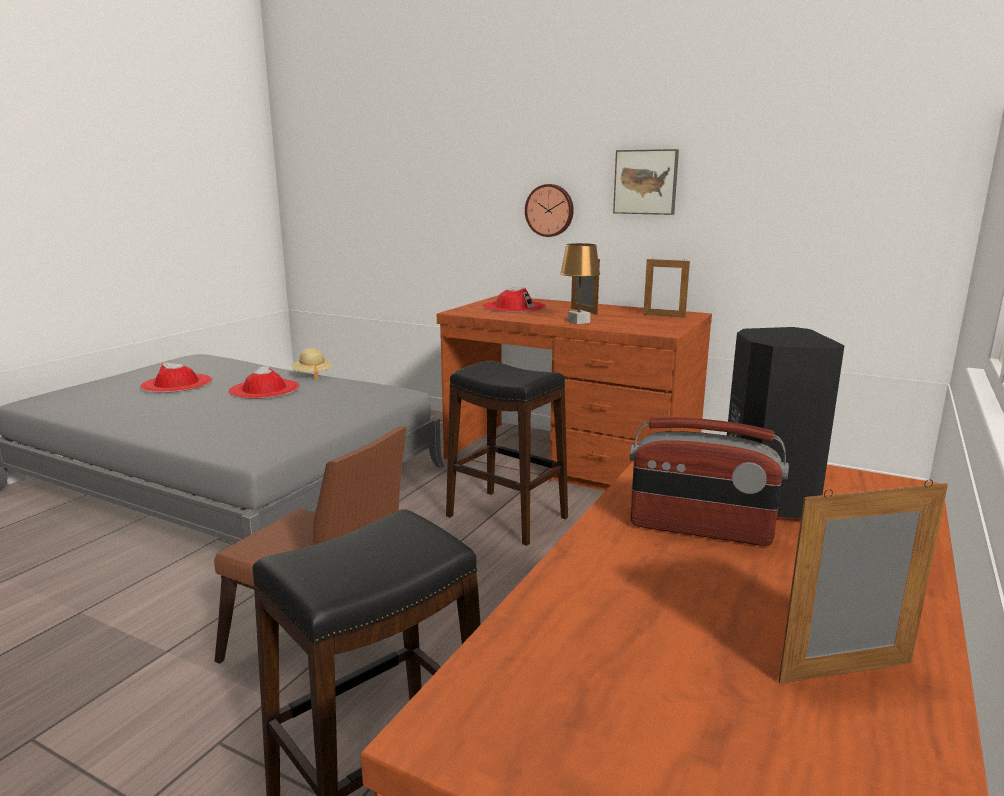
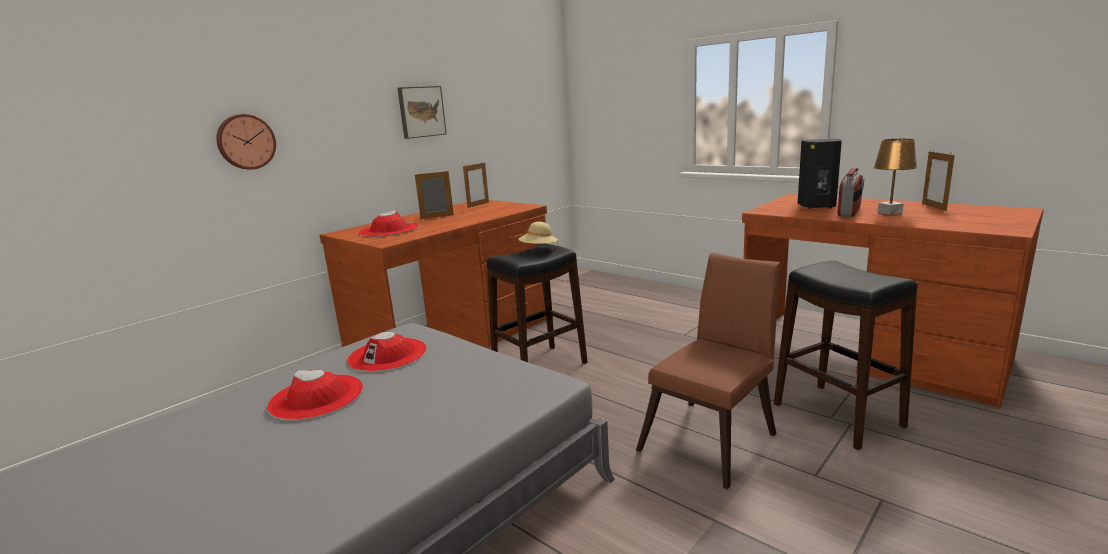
camera: 75 degrees left, 0 degrees up
red hat [140,362,212,393] -> red hat moved to [347,332,427,372]
beige hat [291,348,332,380] -> beige hat moved to [519,222,558,244]
wall clock [525,184,574,237] -> wall clock moved to [216,114,276,170]
brown table lamp [560,243,600,324] -> brown table lamp moved to [874,139,917,215]

